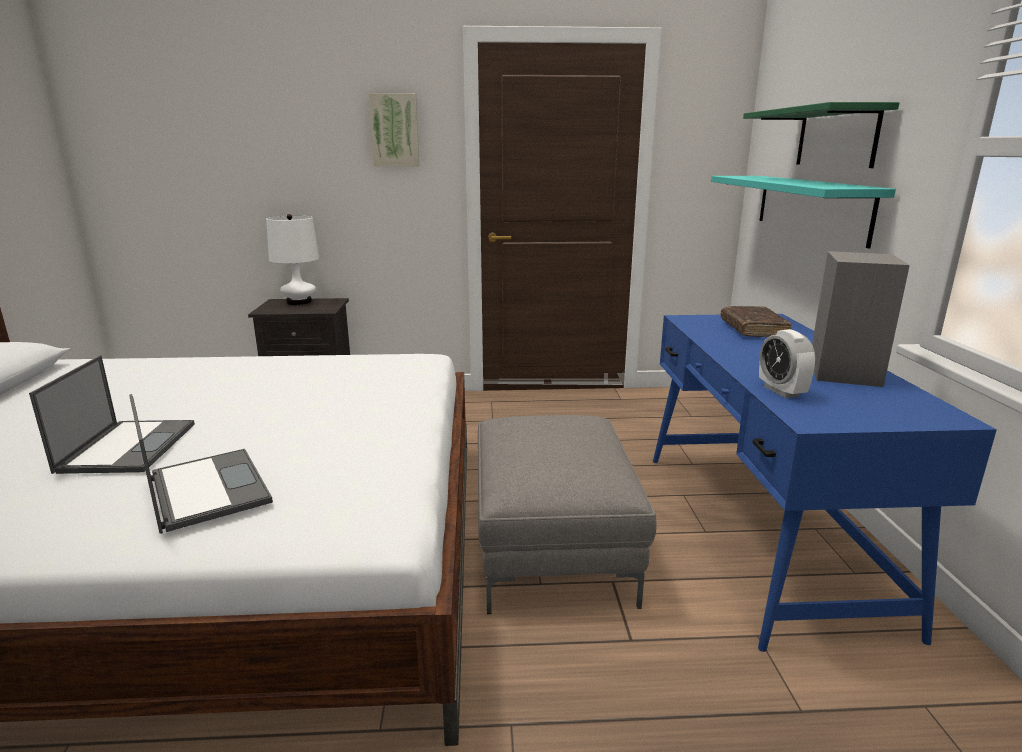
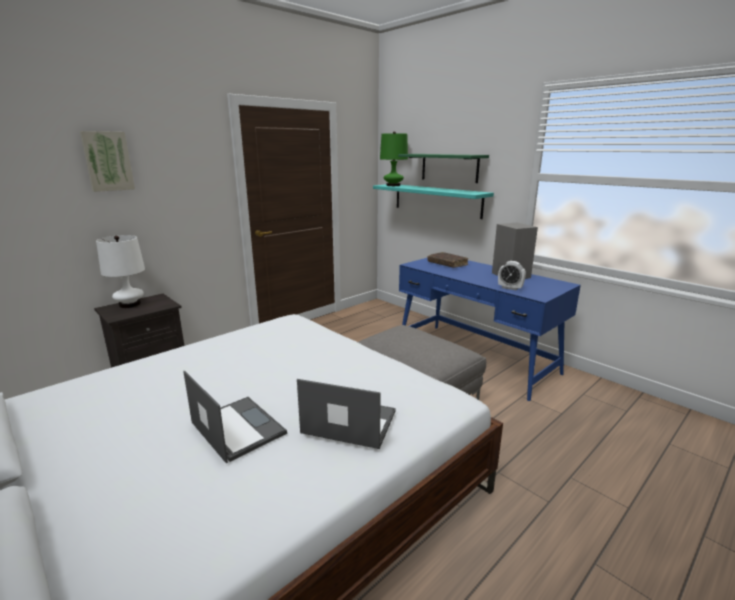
camera: 40 degrees left, 0 degrees up
picture [368,93,420,166] -> picture moved to [80,131,135,192]
none -> green table lamp [380,131,408,186]

